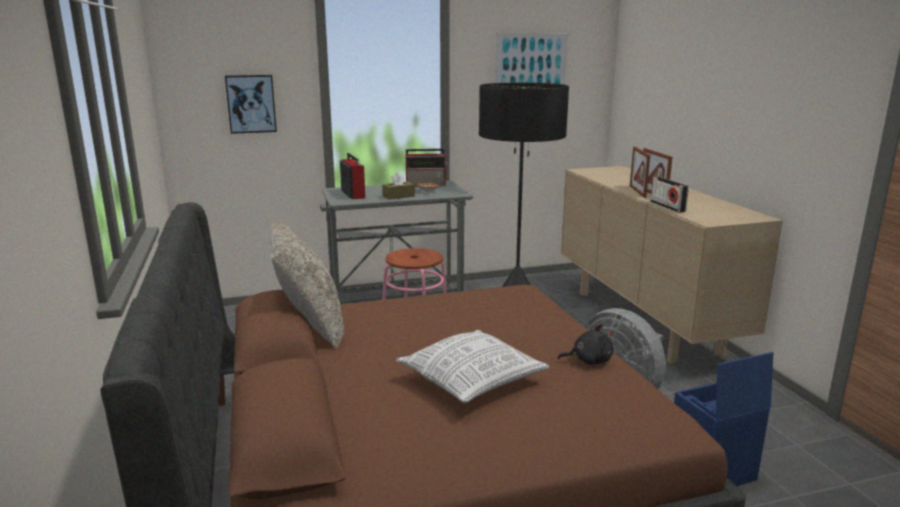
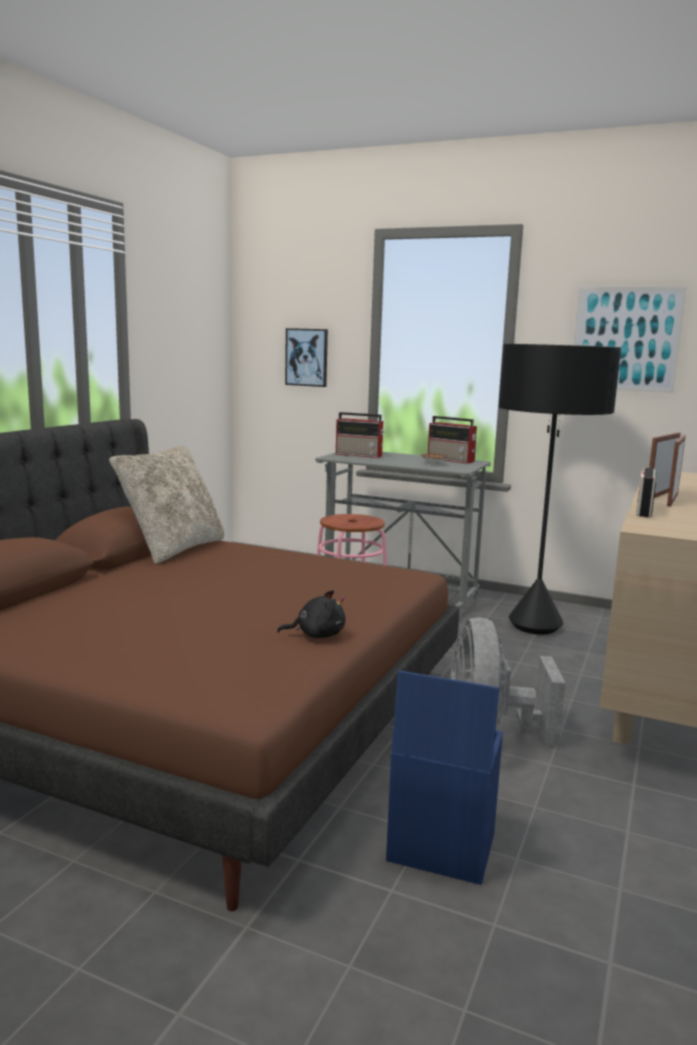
camera: 40 degrees right, 5 degrees down
radio [340,153,365,199] -> radio turned 90 degrees clockwise [336,412,384,458]
brown tissue box [382,172,415,200] -> none
pillow [396,330,550,403] -> none
black plush toy [558,324,614,365] -> black plush toy turned 45 degrees counterclockwise [277,590,345,639]

